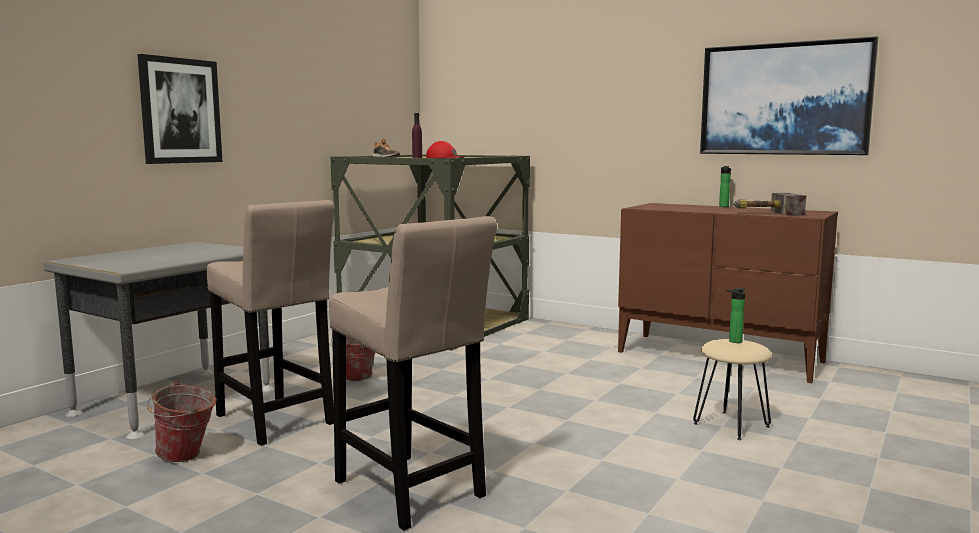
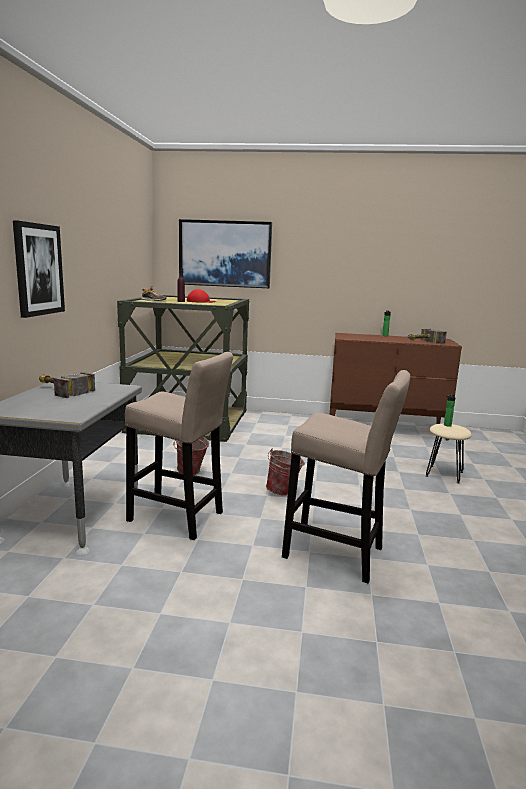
camera: 25 degrees left, 5 degrees up
bucket [147,381,217,462] -> bucket moved to [266,449,305,495]
picture [700,36,878,155] -> picture moved to [179,219,272,288]
none -> hammer [39,372,95,398]

